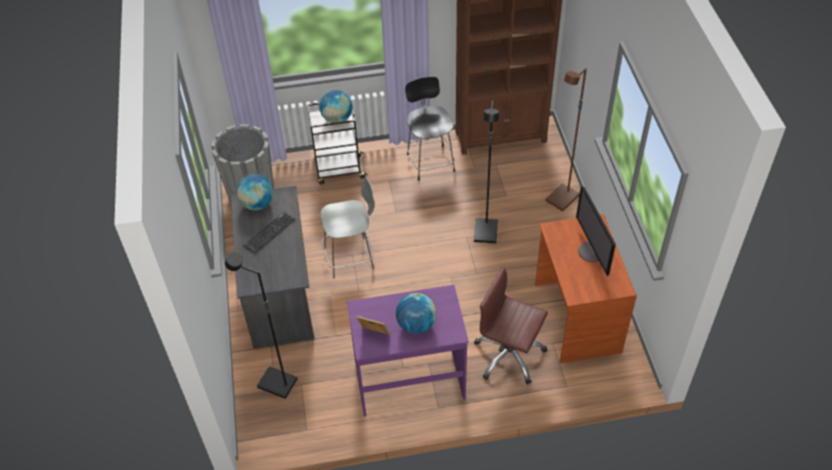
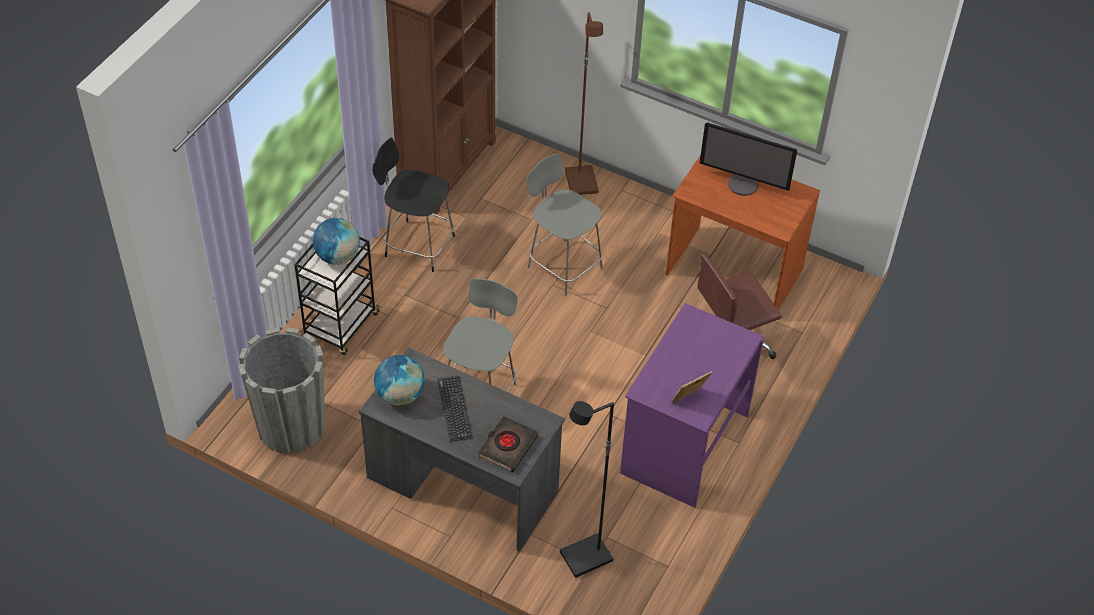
camera: 55 degrees left, 0 degrees up
globe [396,293,437,334] -> none
black floor lamp [474,100,499,244] -> grey chair [526,154,603,296]
none -> black book [478,416,538,472]

